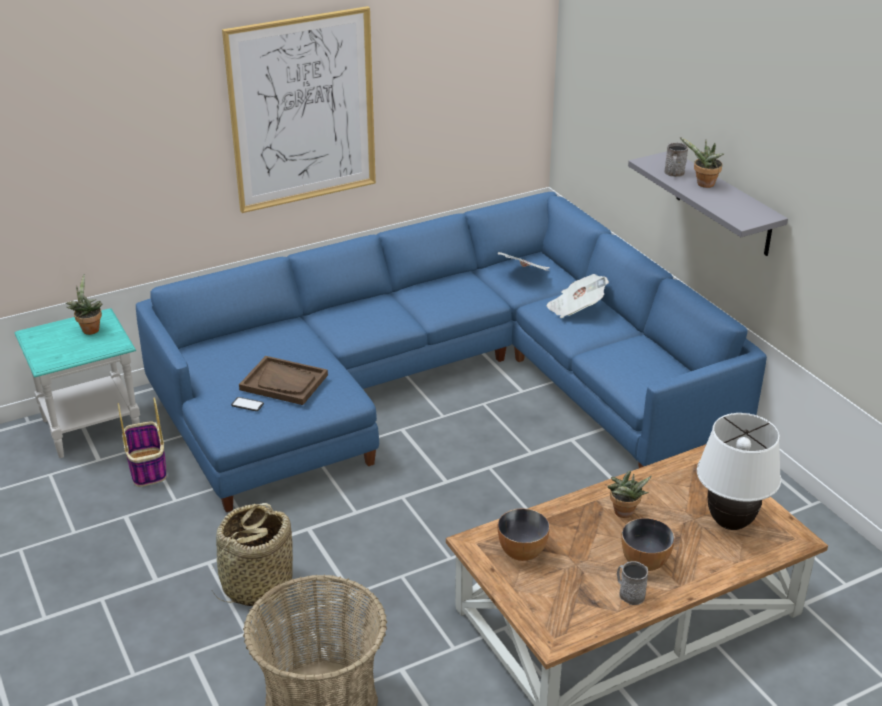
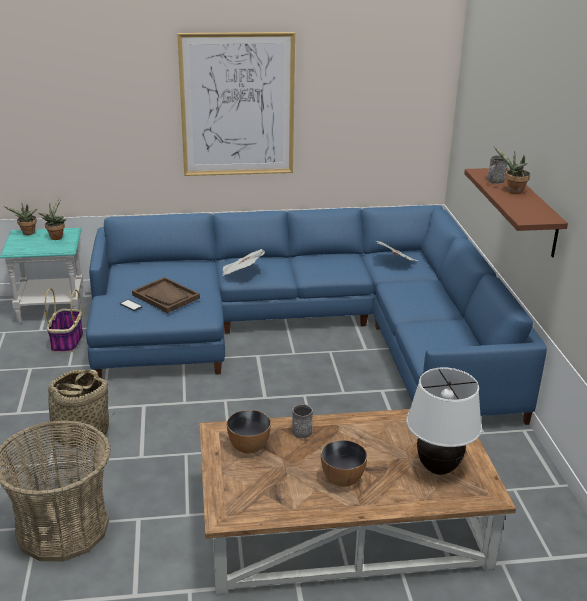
camera: 20 degrees right, 5 degrees down
newspaper [547,274,609,318] -> newspaper moved to [222,249,265,276]
potted plant [607,471,652,518] -> potted plant moved to [4,204,37,235]
grey mug [617,561,648,605] -> grey mug moved to [292,404,313,439]
grey shelf [628,151,788,256] -> brown shelf [464,168,568,257]

